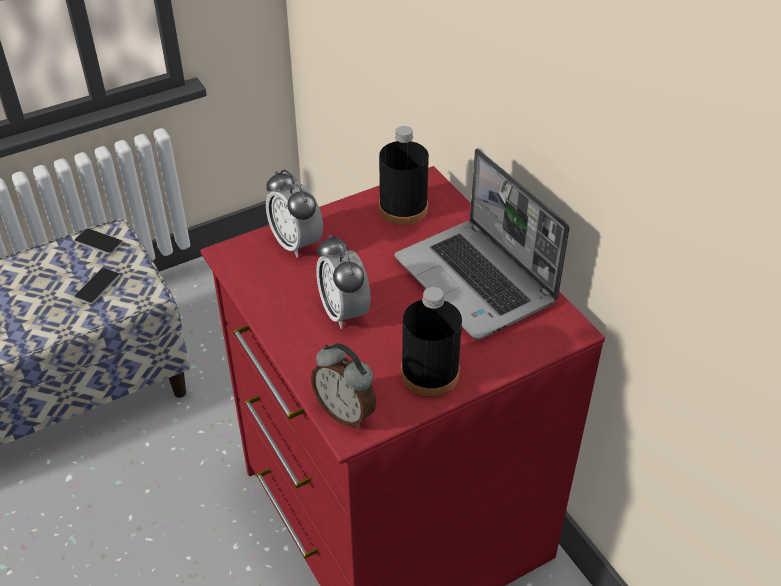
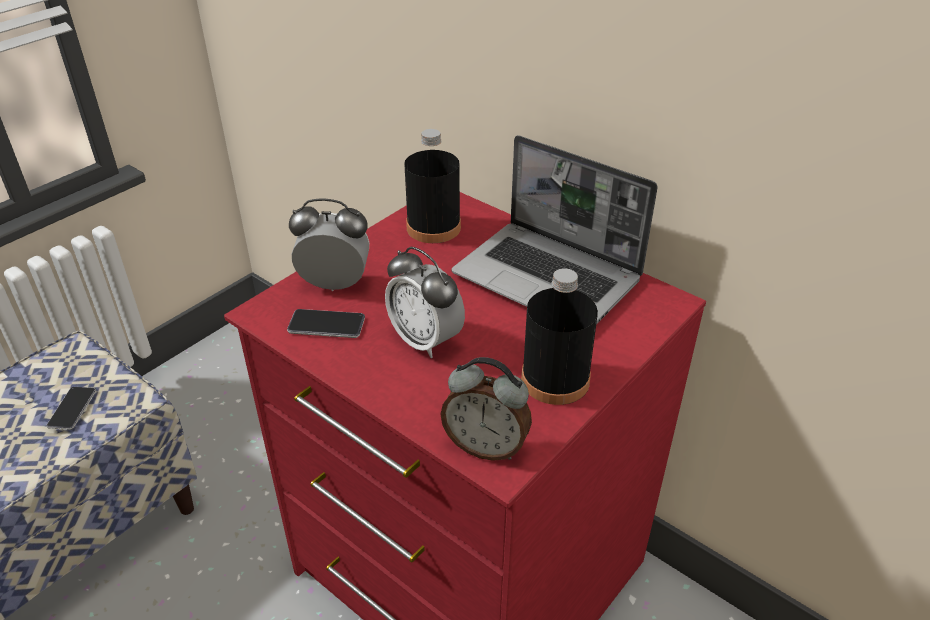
camera: 20 degrees left, 5 degrees down
phone [74,228,123,255] -> phone moved to [287,309,365,338]
alarm clock [266,170,323,258] -> alarm clock turned 150 degrees clockwise [289,198,369,291]

